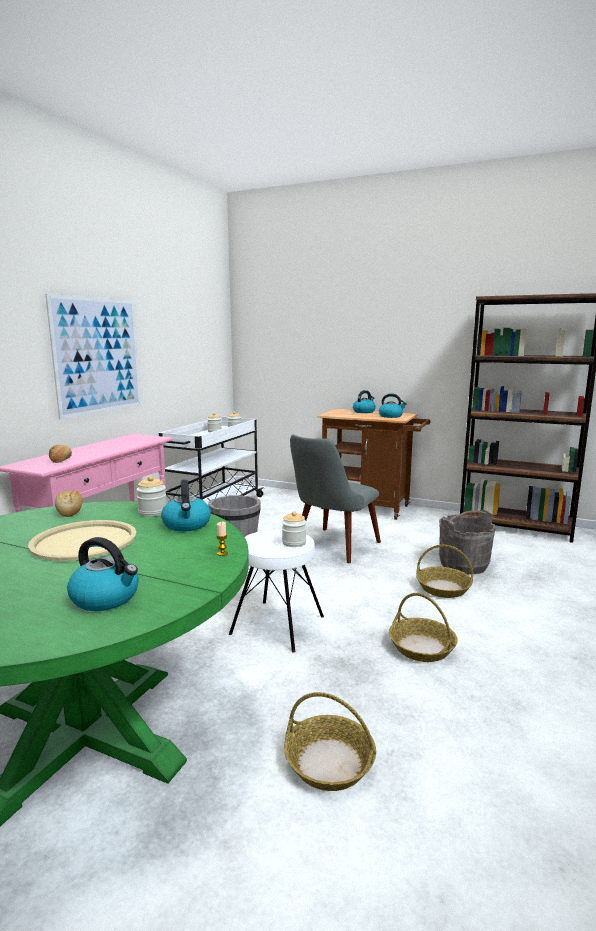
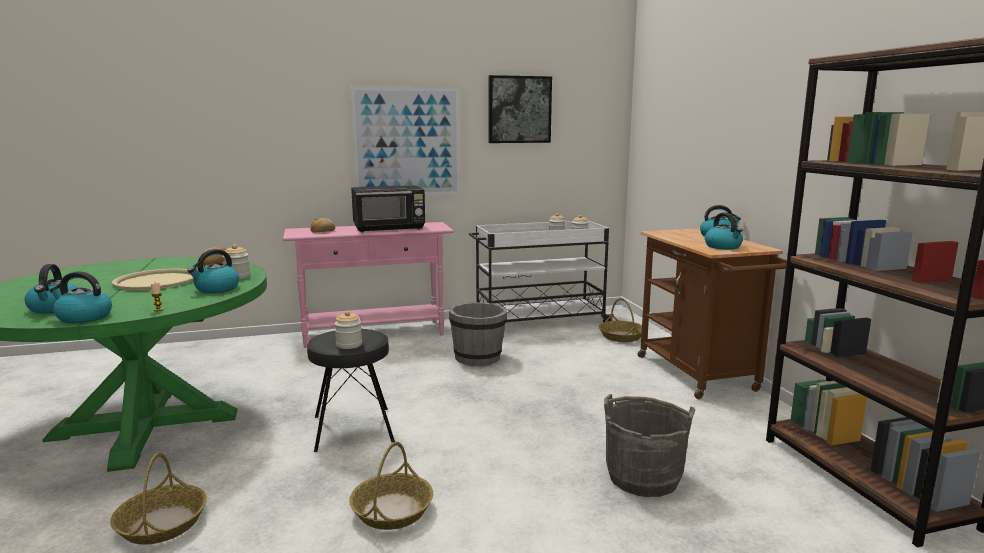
camera: 50 degrees right, 0 degrees up
white stool [229,529,324,652] -> black stool [307,329,395,452]
grey chair [290,435,381,563] -> none
basket [416,545,473,598] -> basket moved to [599,298,642,342]
none -> kettle [49,271,112,323]
none -> black microwave [351,185,425,233]
none -> picture [488,75,552,143]

